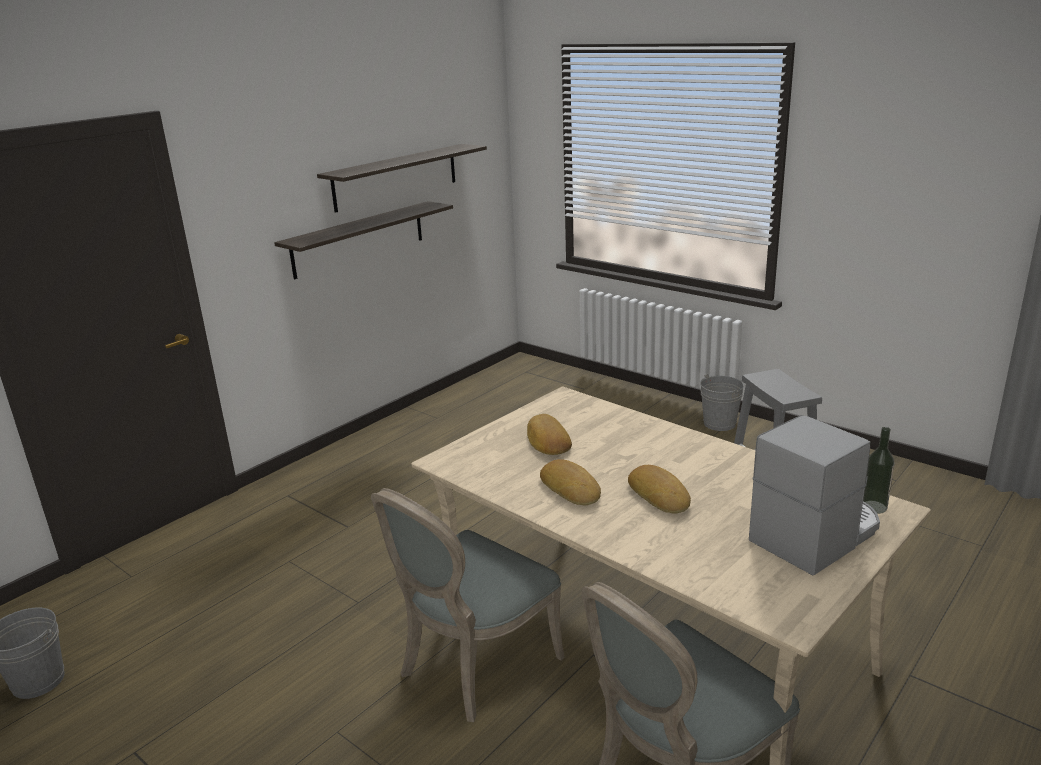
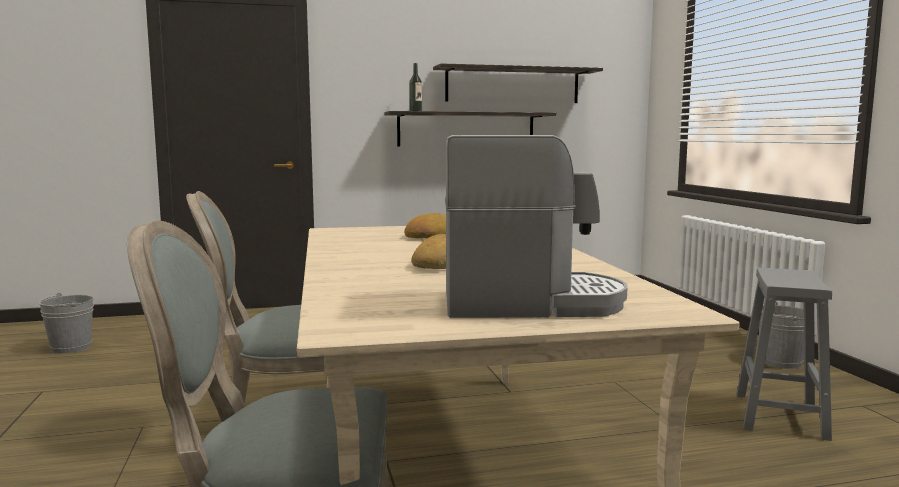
camera: 35 degrees right, 15 degrees down
bread [540,459,601,505] -> none
bottle [863,427,895,514] -> bottle moved to [409,63,422,111]

